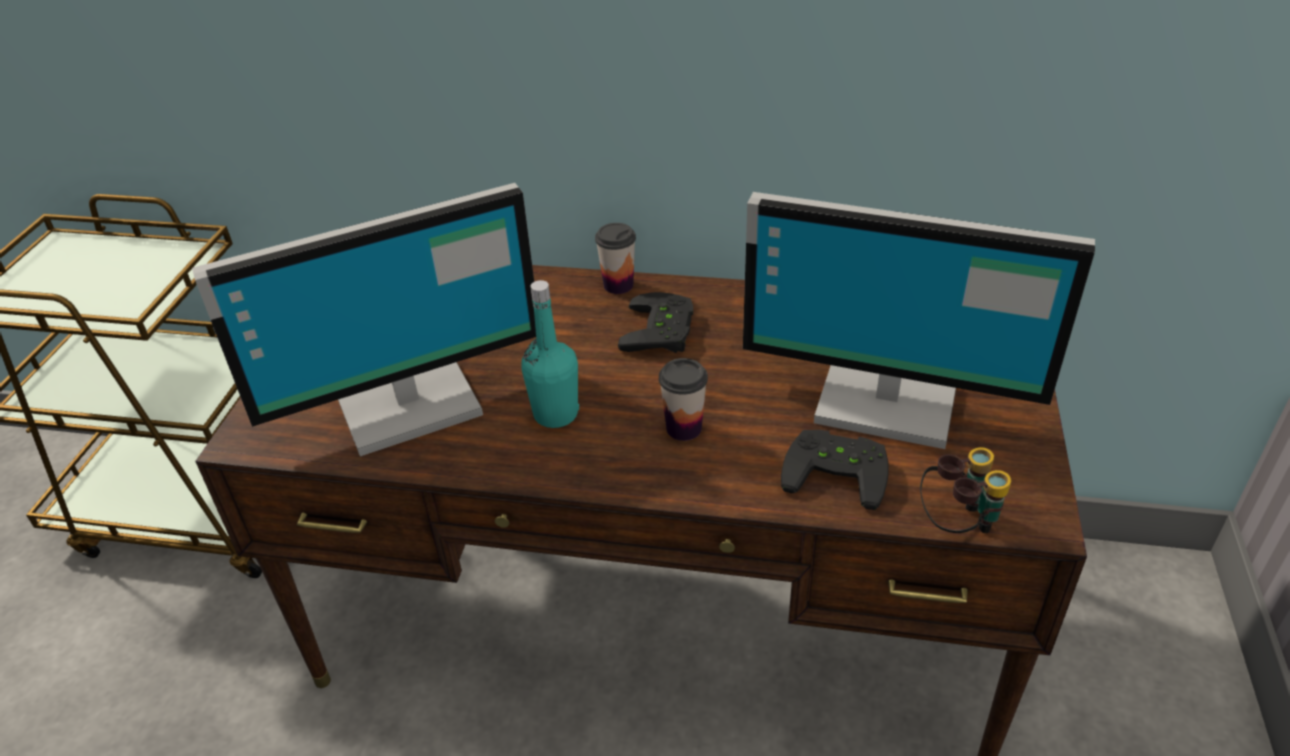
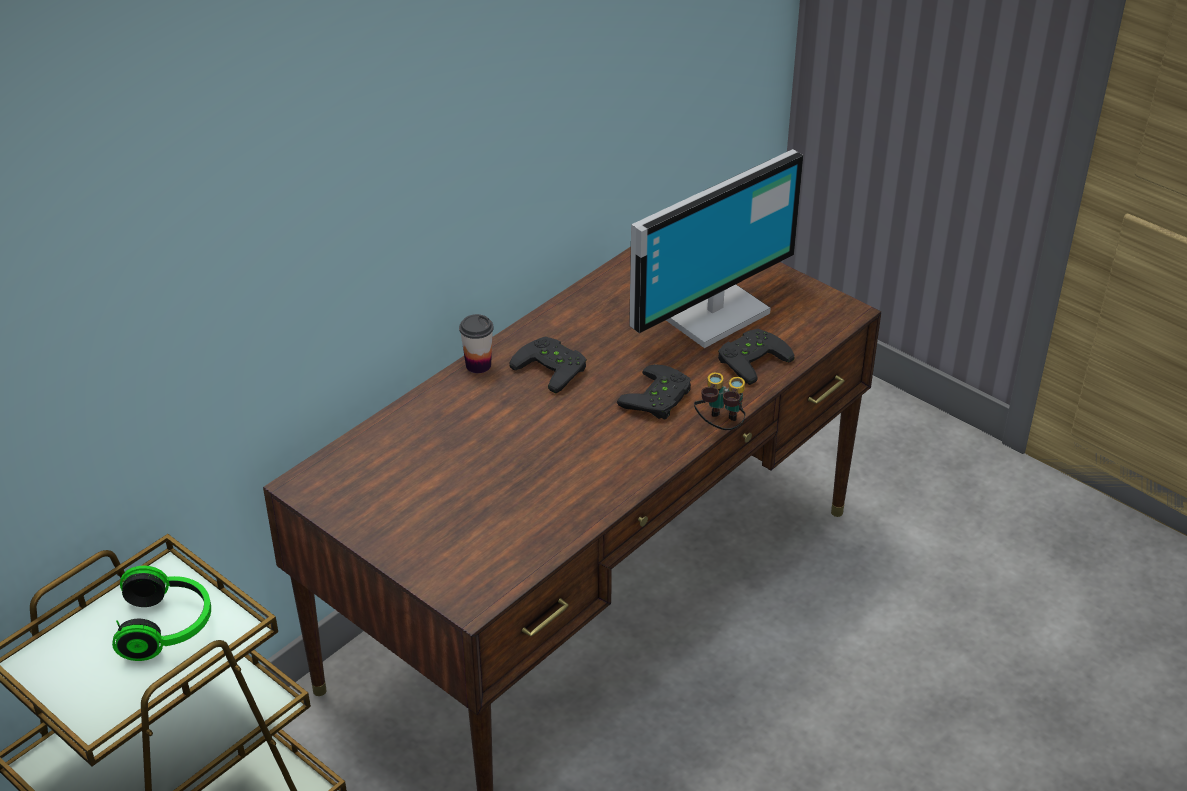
camera: 60 degrees left, 0 degrees up
monitor [192,183,536,456] -> none
turquoise bottle [521,280,579,428] -> none
cup [659,358,708,441] -> black game controller [617,364,691,420]
binoculars [920,447,1011,533] -> binoculars moved to [694,372,745,430]
none -> headphones [112,566,211,661]

